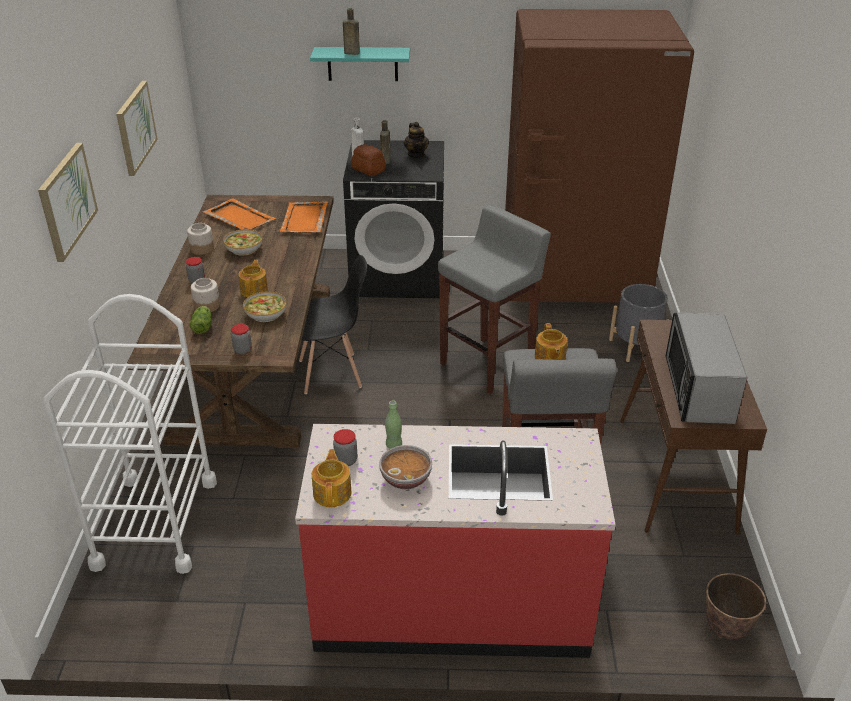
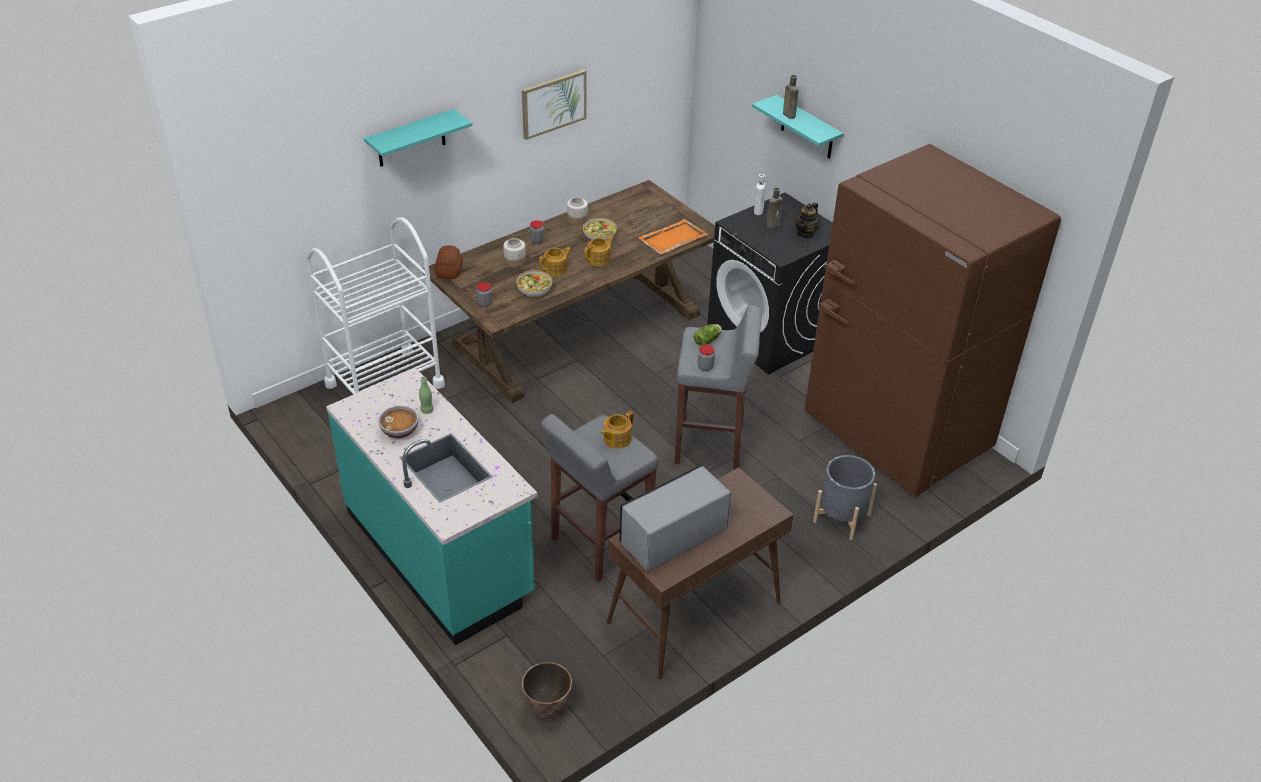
camera: 50 degrees right, 5 degrees up
picture [38,143,98,262] -> turquoise shelf [364,109,473,167]
lettuce [189,306,212,334] -> lettuce moved to [694,324,722,346]
orange tray [203,198,276,230] -> none
red counter [295,424,616,658] -> turquoise counter [326,368,537,646]
black chair [299,255,367,394] -> none
teapot [312,449,351,507] -> teapot moved to [584,236,614,266]
jar [333,429,357,466] -> jar moved to [698,345,715,371]
bread [351,144,386,176] -> bread moved to [435,245,463,279]

